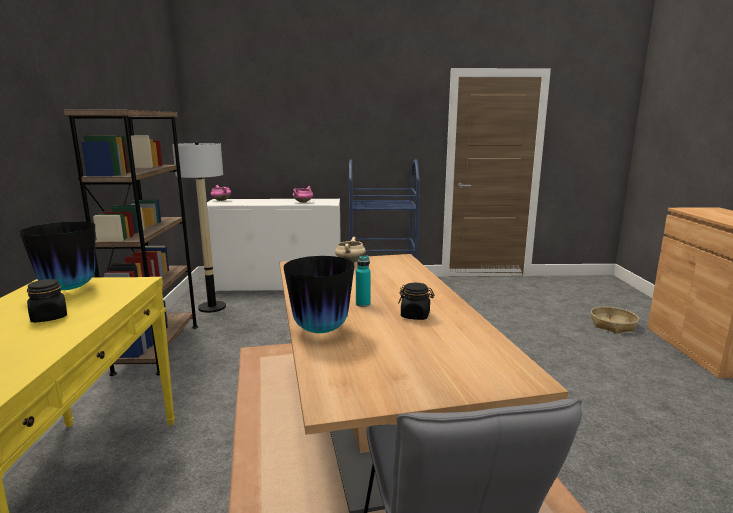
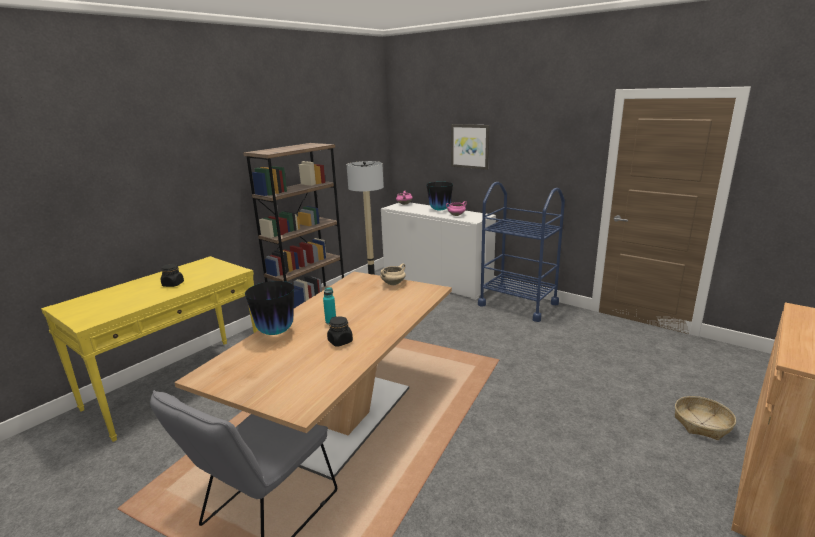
camera: 40 degrees right, 5 degrees up
vase [19,221,95,290] -> vase moved to [426,182,453,211]
none -> picture [451,124,490,170]

